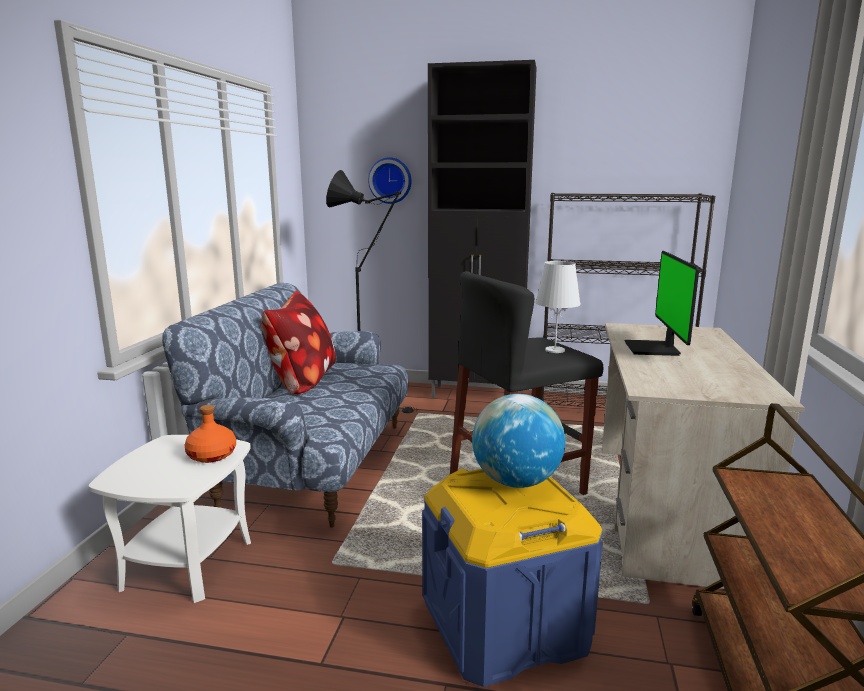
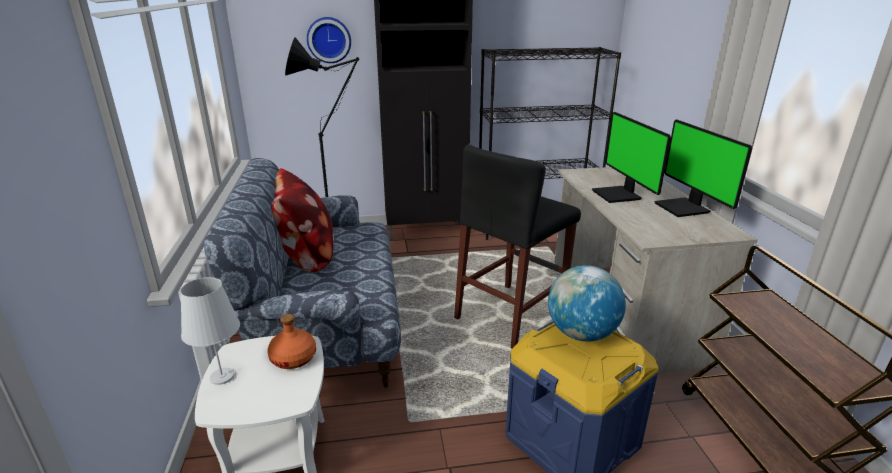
camera: 20 degrees left, 10 degrees up
white table lamp [535,261,581,353] -> white table lamp moved to [180,277,240,385]
none -> monitor [654,120,752,217]

